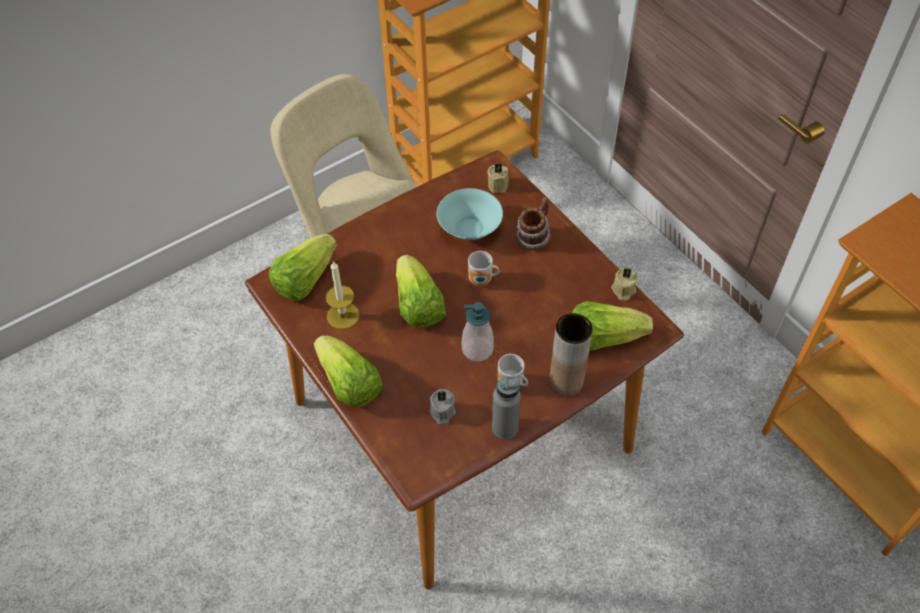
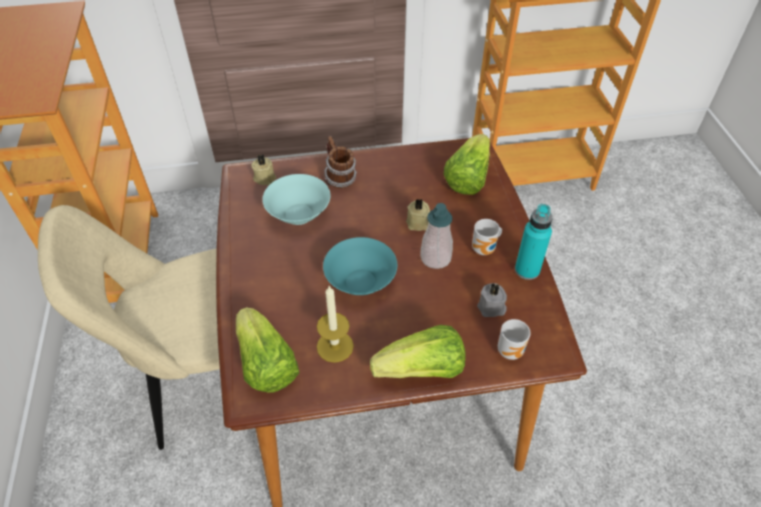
camera: 65 degrees left, 5 degrees down
lettuce [396,255,446,328] -> turquoise bowl [323,237,397,295]
mug [468,251,500,286] -> mug moved to [498,319,531,360]
grey bottle [492,376,521,439] -> turquoise bottle [515,204,552,280]
brown vase [549,313,593,396] -> none
beige candle [611,267,638,301] -> beige candle moved to [406,198,430,231]

